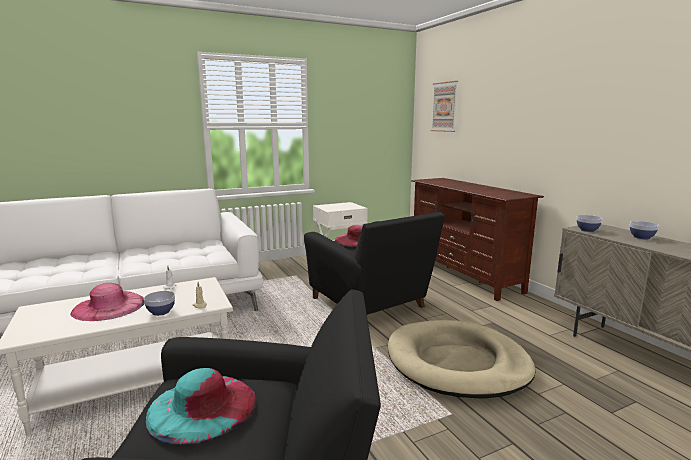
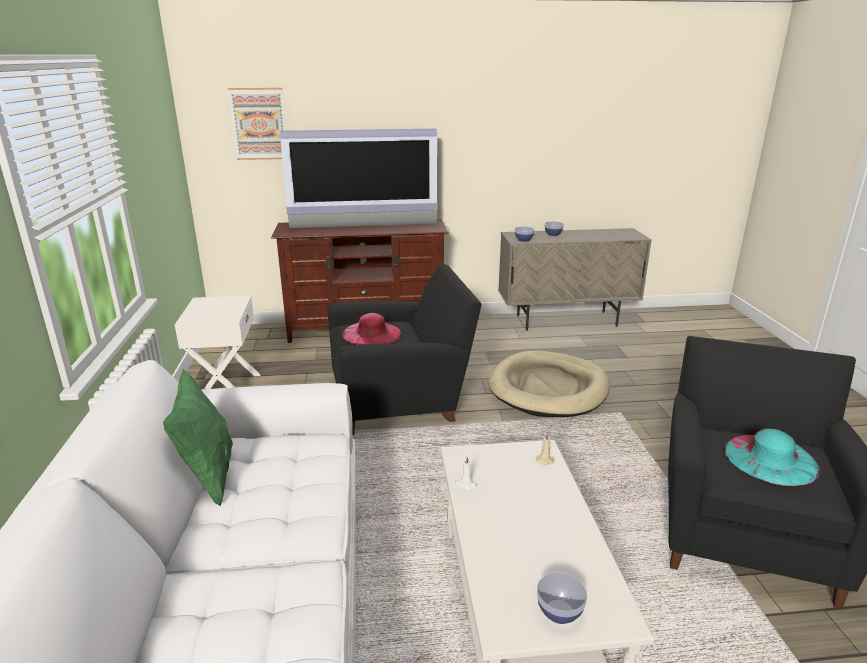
camera: 70 degrees left, 10 degrees up
pink hat [70,283,145,321] -> none
bowl [144,291,175,316] -> bowl moved to [537,572,587,624]
none -> green pillow [163,369,233,506]
none -> television [280,129,438,228]

